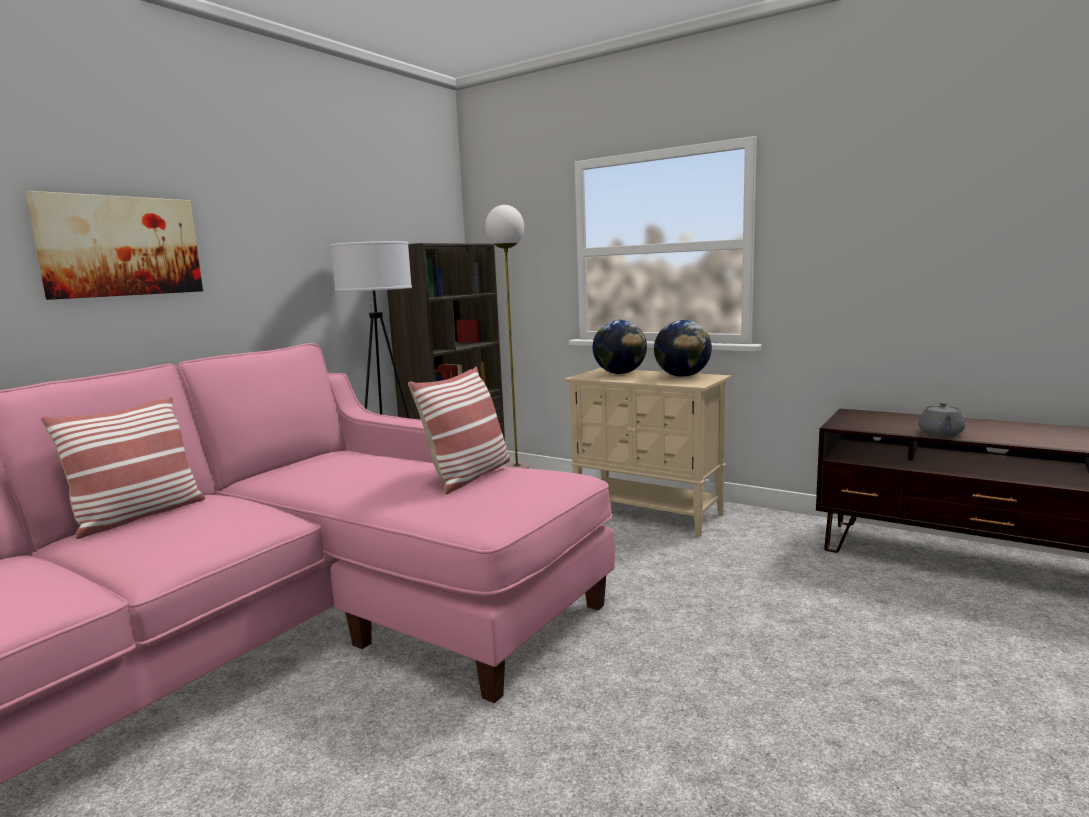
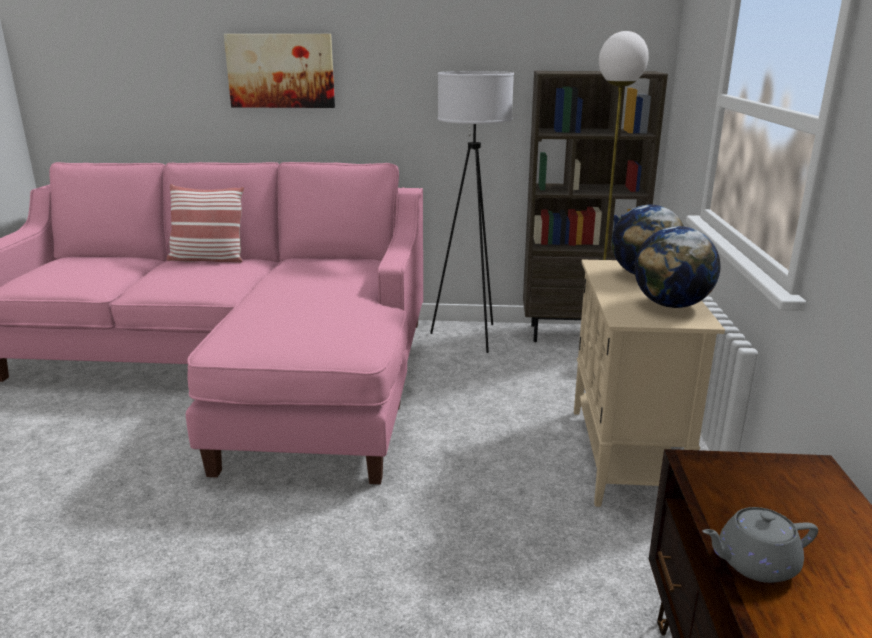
camera: 60 degrees right, 10 degrees up
pillow [408,367,510,495] -> none

